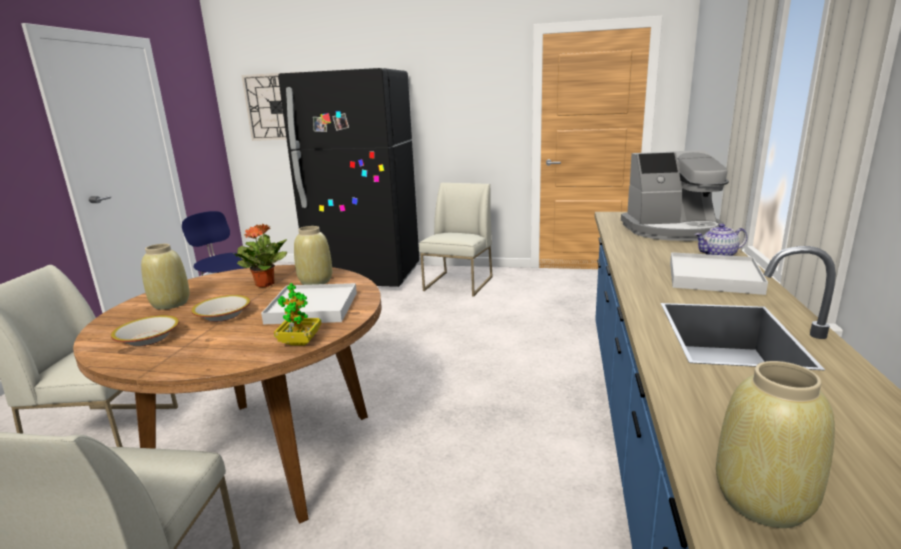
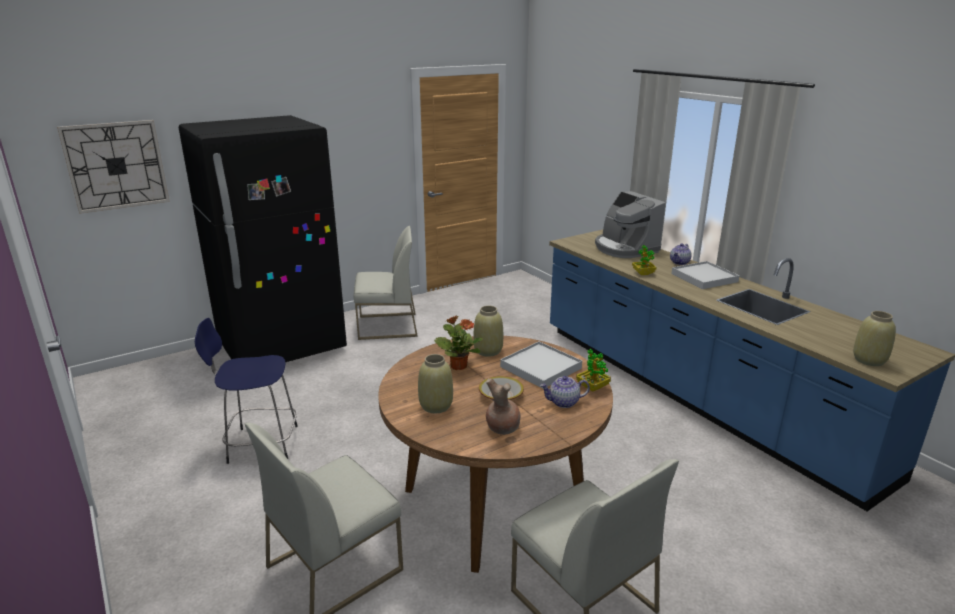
camera: 45 degrees left, 5 degrees up
bowl [111,315,179,346] -> brown vase [486,378,520,435]
white chair [419,183,493,297] -> white chair turned 105 degrees clockwise [353,226,418,340]
coffee machine [621,150,729,241] -> coffee machine turned 105 degrees clockwise [595,191,666,258]
none -> teapot [540,376,590,408]
none -> potted plant [632,245,656,275]

